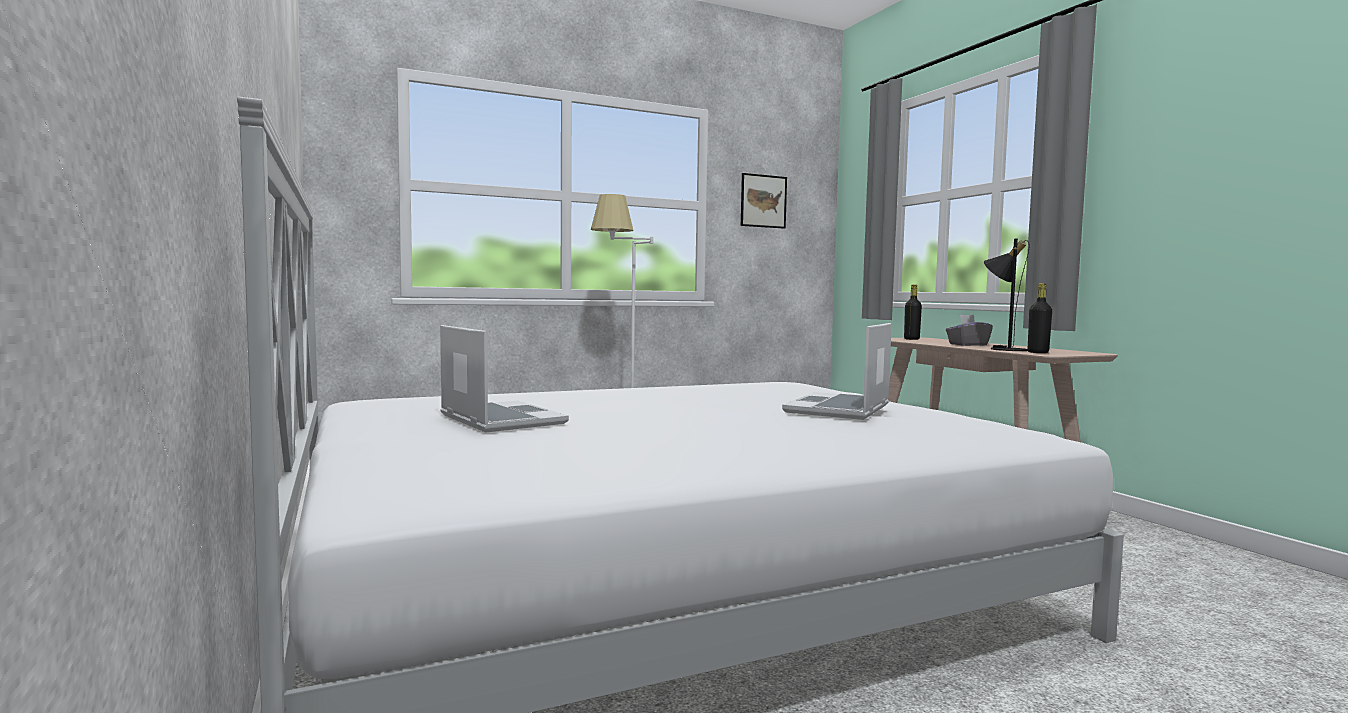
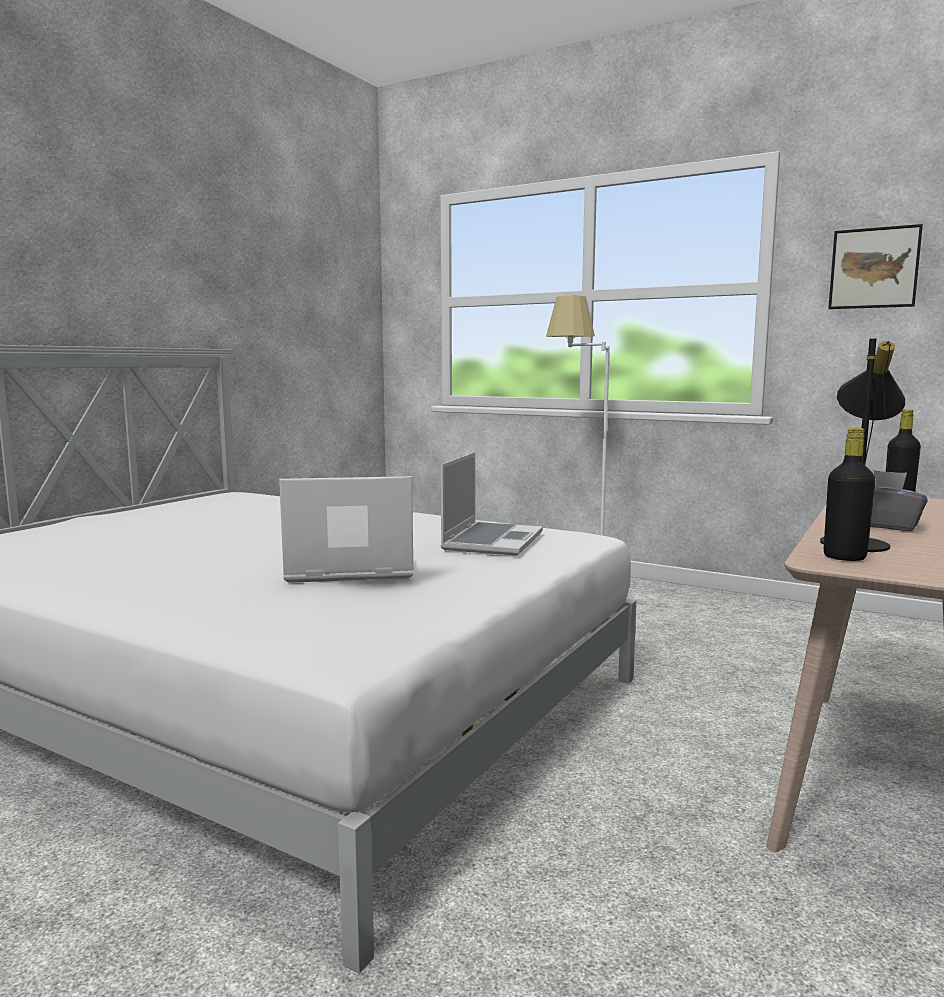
camera: 55 degrees right, 5 degrees up
laptop [440,325,569,433] -> laptop moved to [441,452,543,556]

